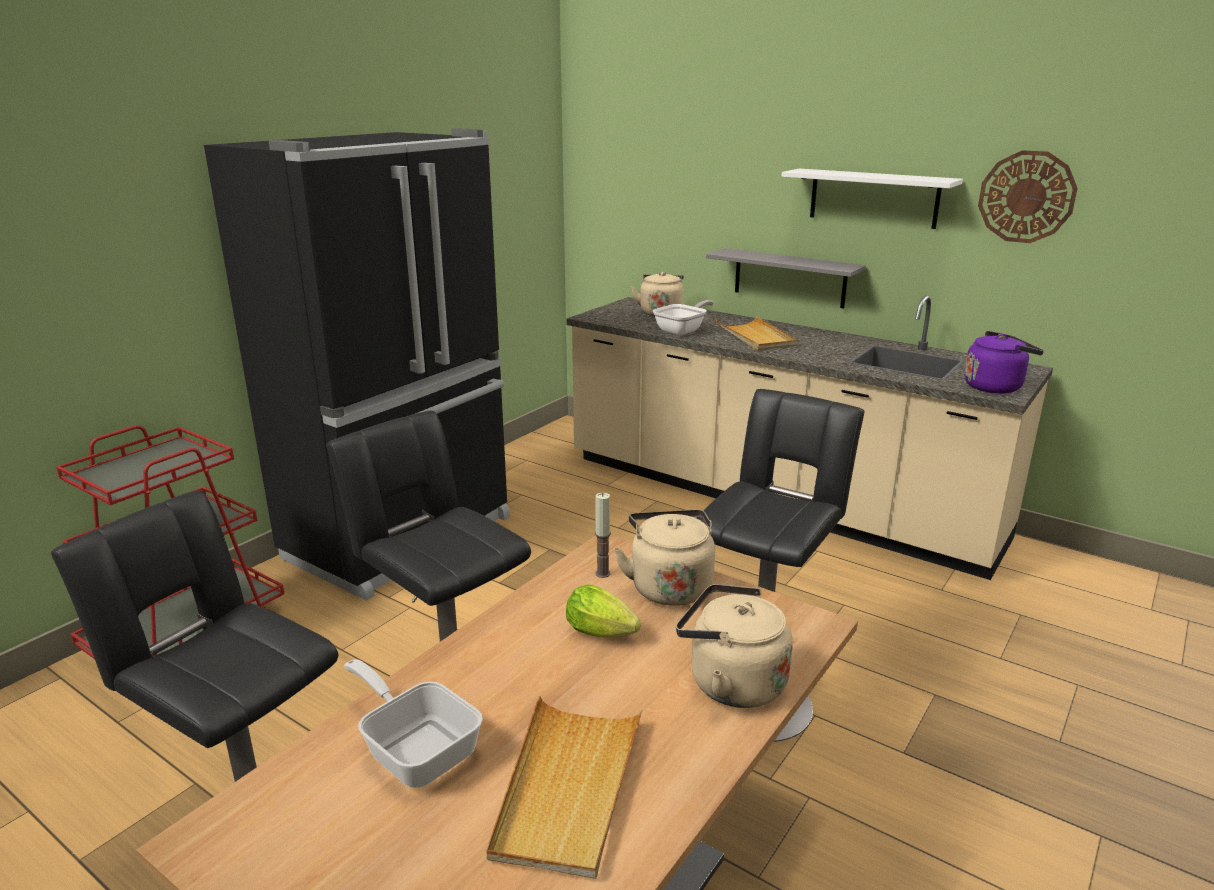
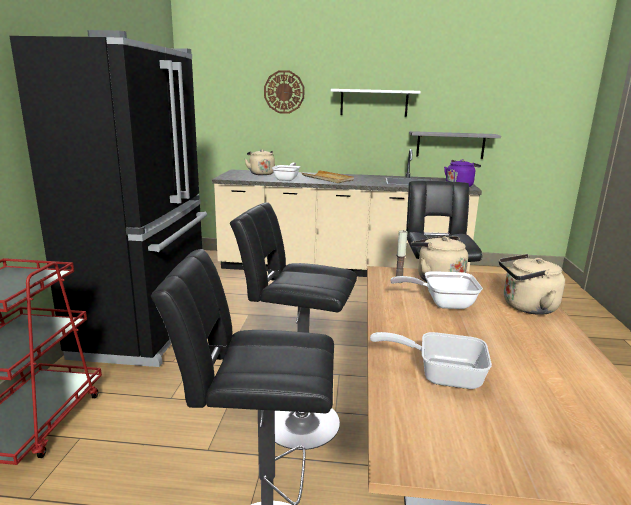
camera: 30 degrees left, 5 degrees down
beige tray [486,696,642,879] -> none
lettuce [566,584,641,638] -> frying pan [390,271,483,309]
grey shelf [706,248,866,309] -> grey shelf moved to [409,131,501,159]
wall clock [978,150,1078,243] -> wall clock moved to [264,70,304,114]

